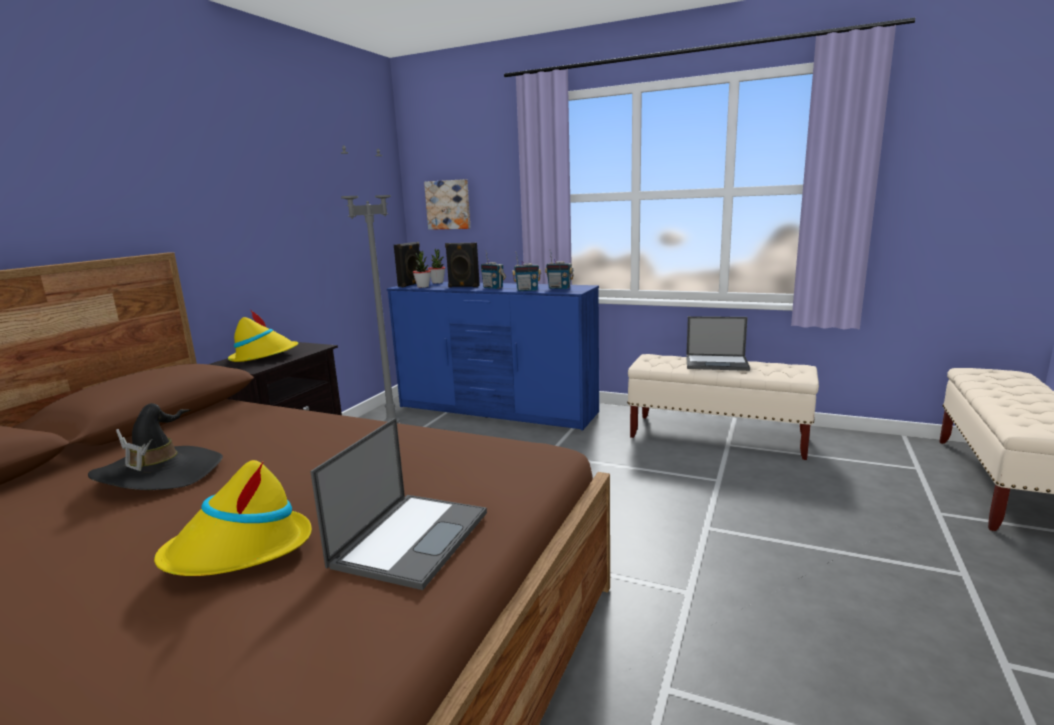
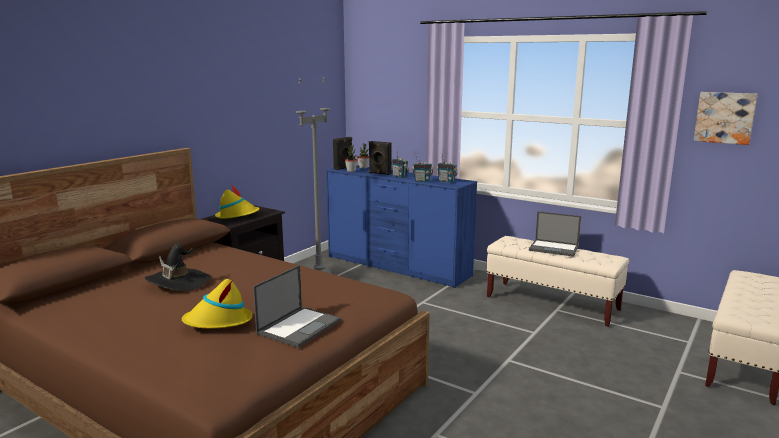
camera: 10 degrees right, 0 degrees up
picture [424,179,471,230] -> picture moved to [693,92,758,145]

